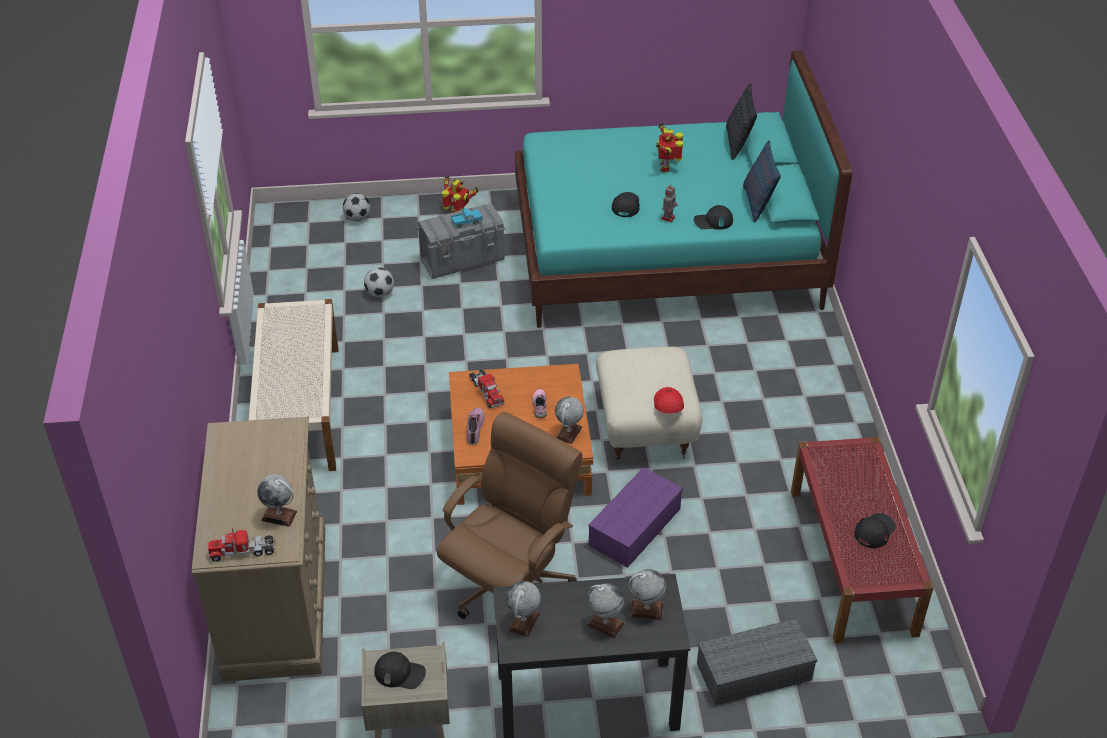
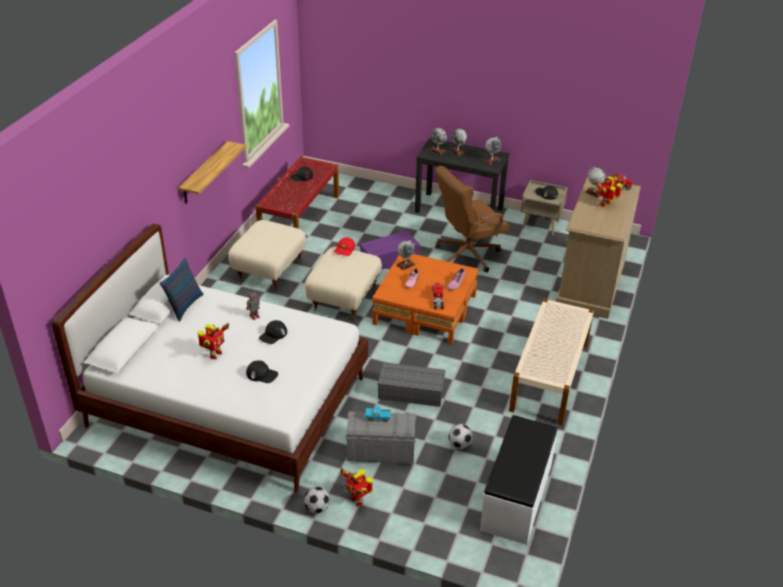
camera: 155 degrees left, 5 degrees down
football [343,193,370,221] -> football moved to [304,487,330,514]
turquoise bed [515,51,852,328] -> white bed [52,224,368,493]
black cap [694,205,733,230] -> black cap moved to [246,361,278,383]
grey storage box [697,618,817,705] -> grey storage box moved to [378,362,446,407]
black pillow [726,83,757,160] -> none
none -> shelf [178,141,247,204]
none -> beige ottoman [228,220,306,291]
none -> white bench [480,415,558,545]
none -> toy robot [595,174,622,207]

